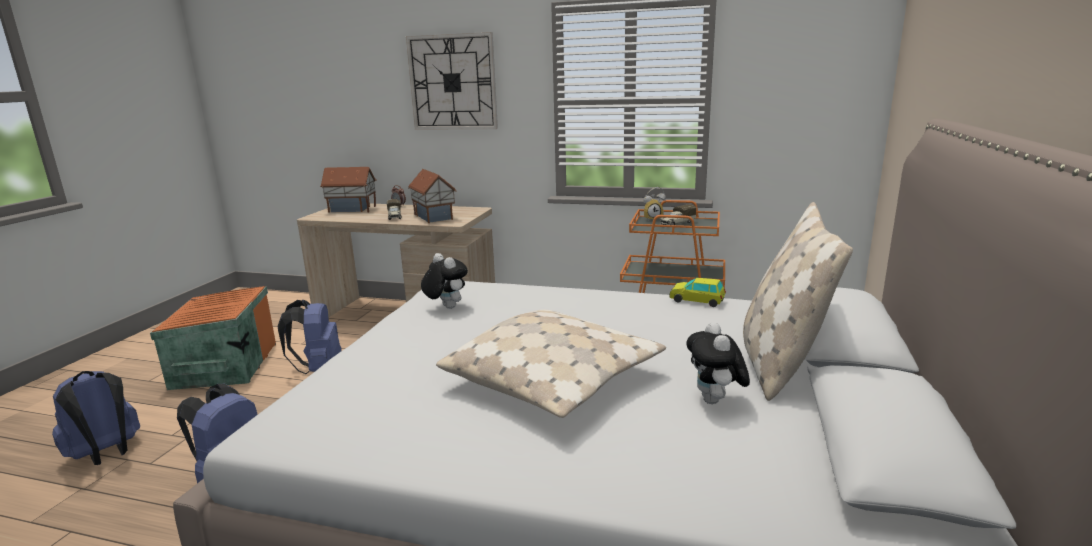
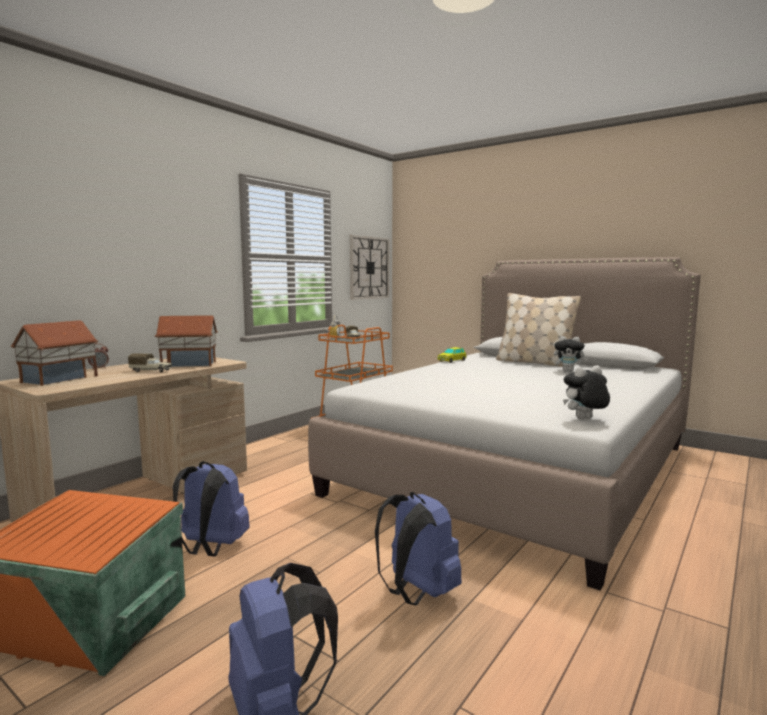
camera: 70 degrees left, 10 degrees down
wall clock [406,32,498,130] -> wall clock moved to [350,235,389,300]
plush toy [421,253,468,309] -> plush toy moved to [563,365,610,419]
beige pillow [436,310,666,418] -> none

